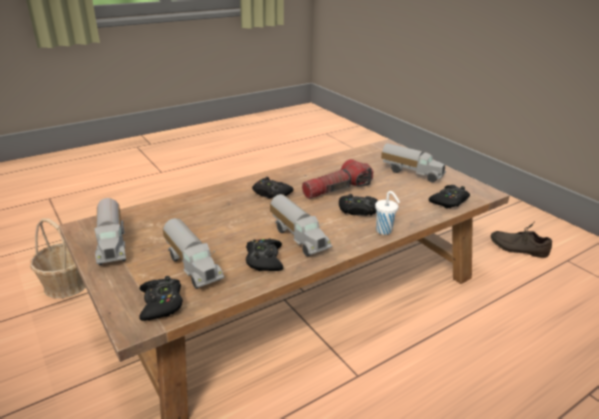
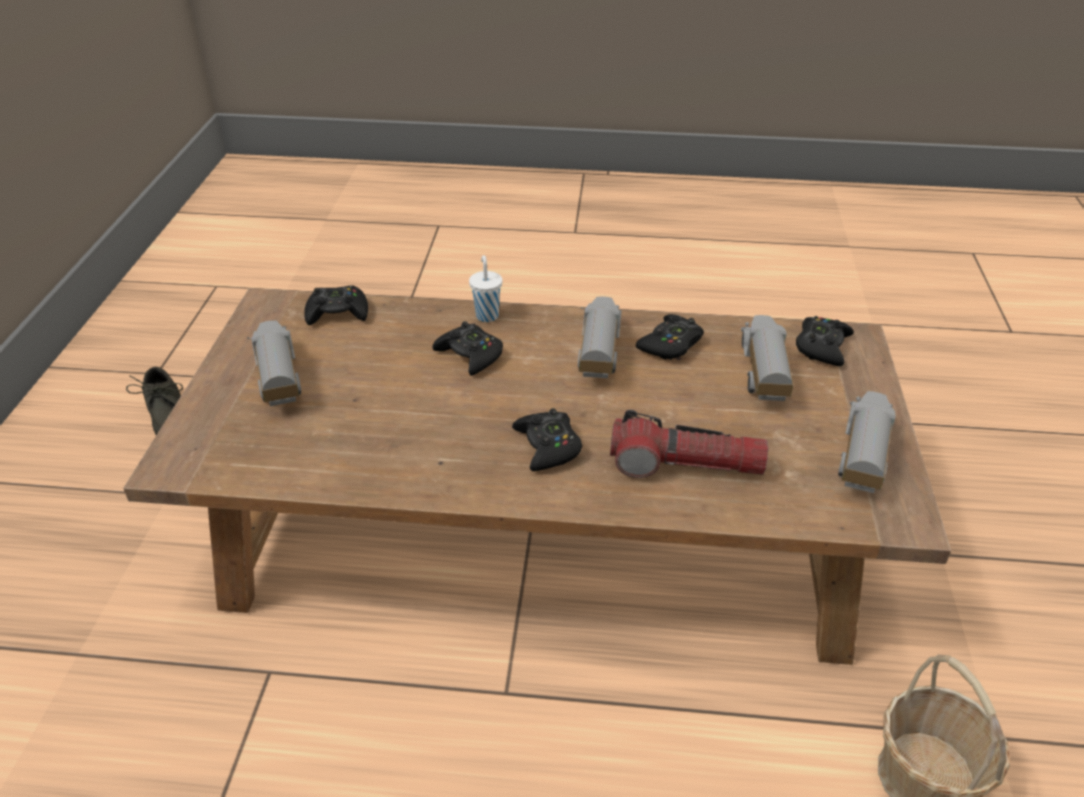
camera: 140 degrees left, 10 degrees up
flashlight [302,159,373,199] -> flashlight moved to [610,410,768,478]

